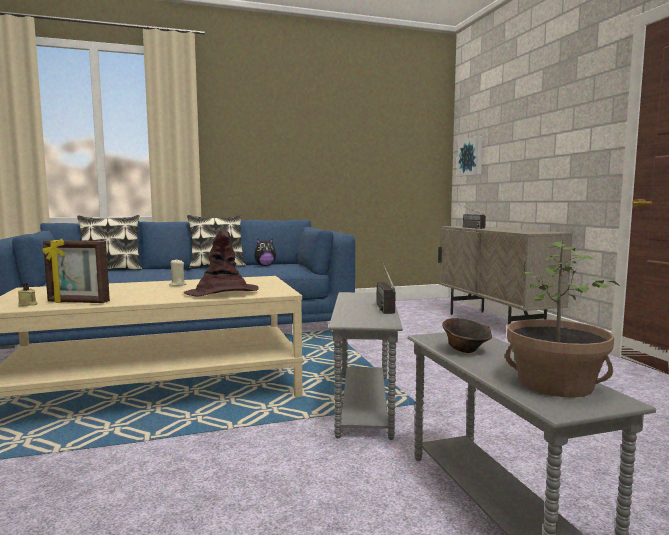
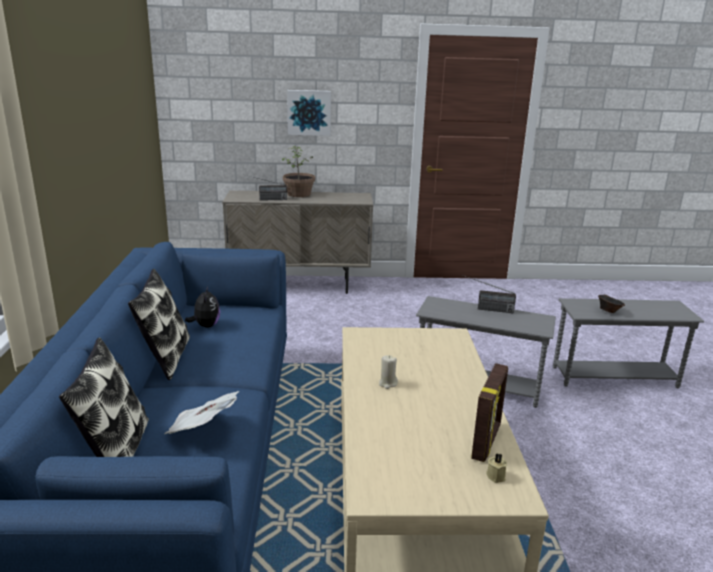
camera: 75 degrees left, 15 degrees up
brown hat [183,230,259,296] -> none
picture [457,136,483,177] -> picture moved to [287,90,331,136]
potted plant [505,241,621,398] -> potted plant moved to [282,146,315,197]
none -> newspaper [164,391,239,434]

